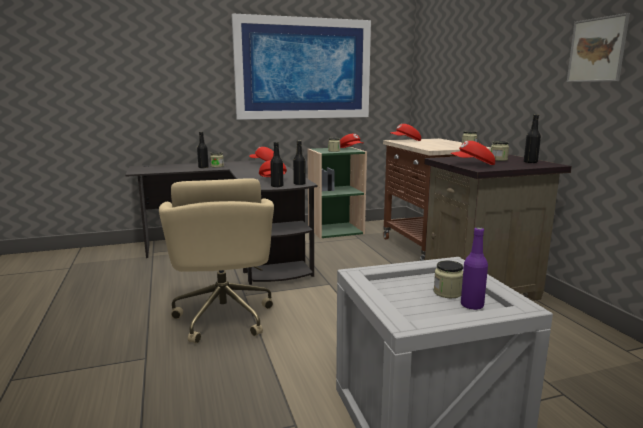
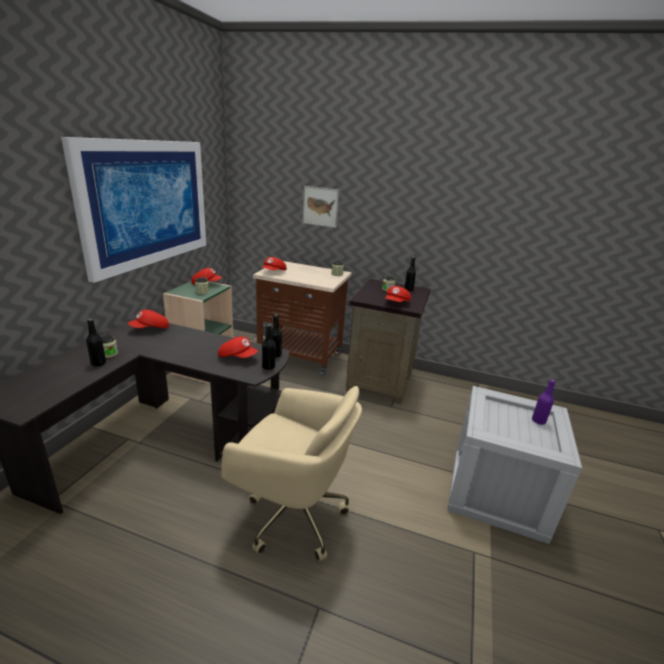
camera: 55 degrees left, 10 degrees up
jar [434,260,463,298] -> none
picture [567,13,630,82] -> picture moved to [302,186,339,228]

